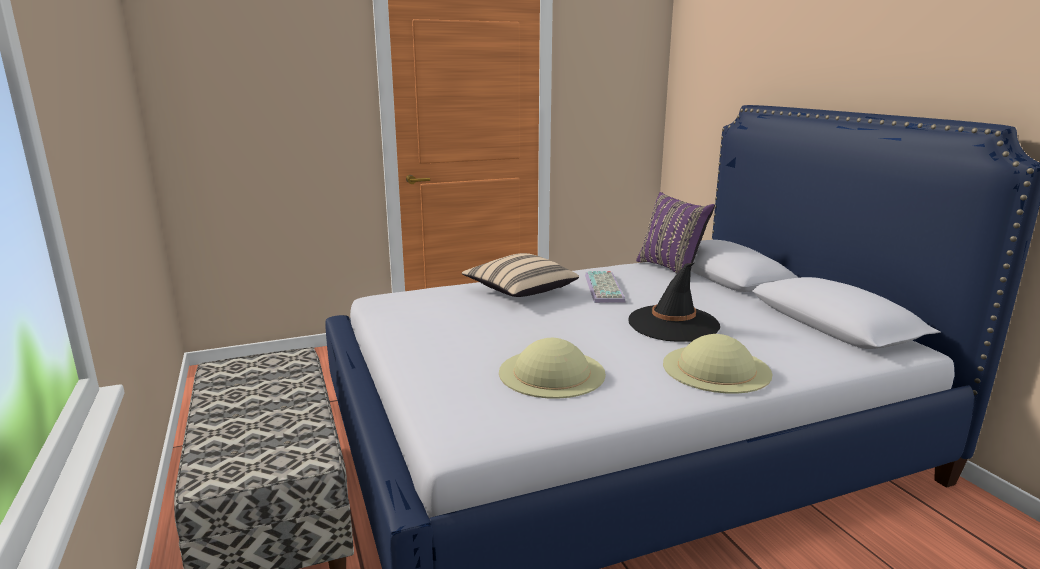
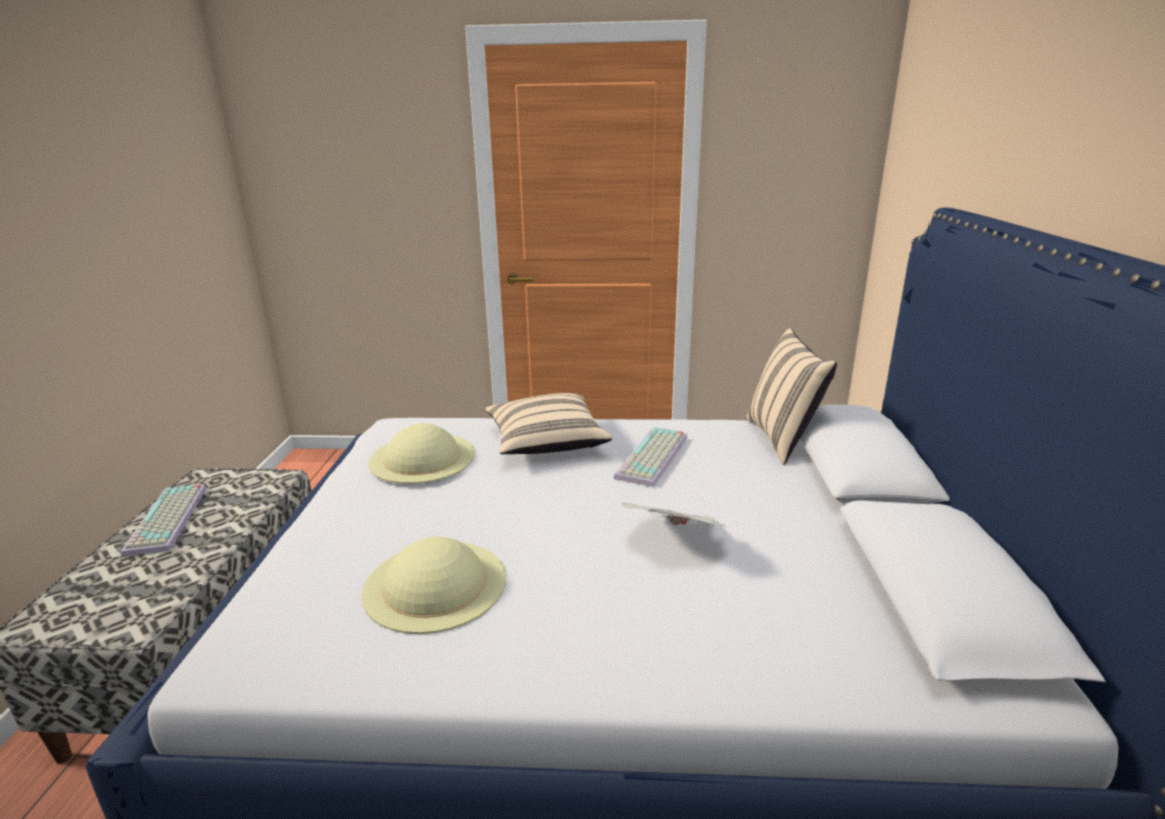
camera: 25 degrees right, 5 degrees up
black hat [628,262,720,342] -> newspaper [622,503,726,527]
purple pillow [636,192,715,273] -> beige pillow [746,328,837,465]
beige hat [663,334,772,394] -> beige hat moved to [368,423,475,484]
none -> keyboard [120,484,207,557]

